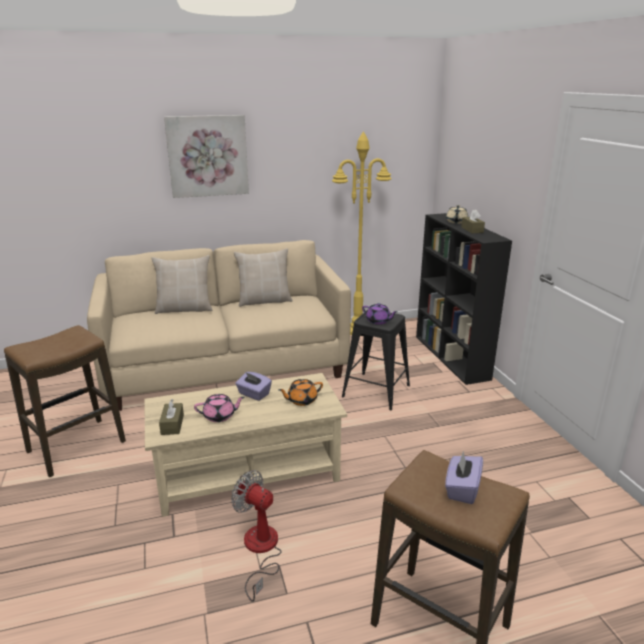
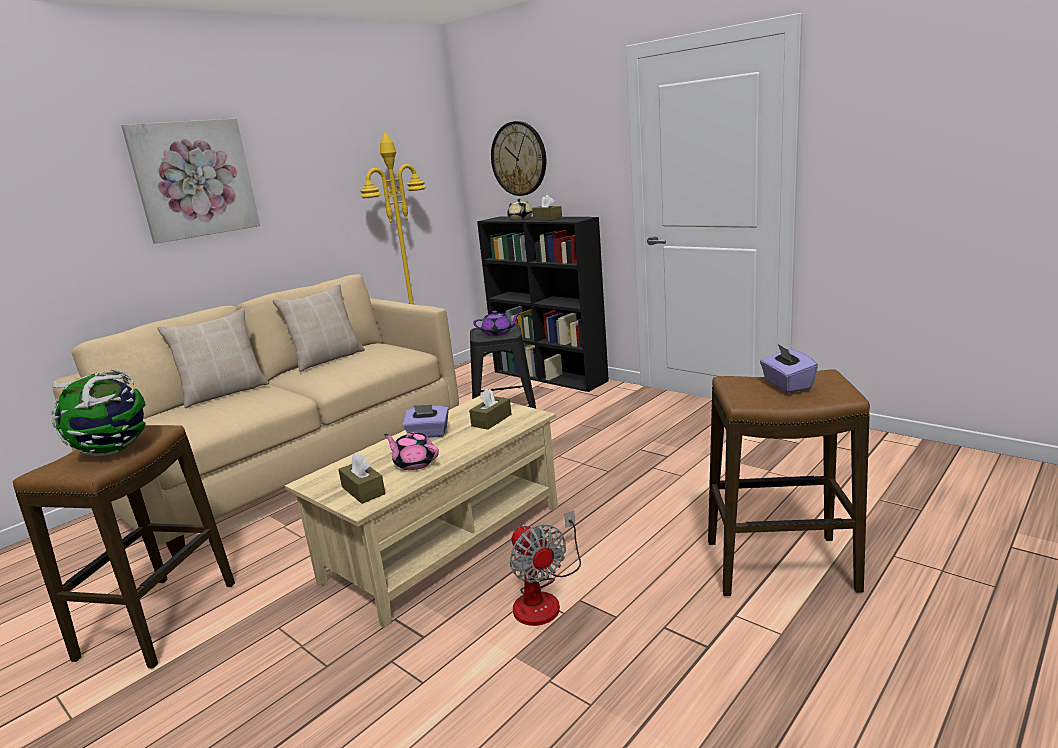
camera: 30 degrees left, 5 degrees down
pink teapot [194,394,245,422] -> pink teapot turned 105 degrees counterclockwise [384,432,439,470]
fan [231,470,282,602] -> fan turned 120 degrees counterclockwise [510,510,581,626]
orange teapot [278,379,323,406] -> brown tissue box [469,388,512,430]
none -> globe [51,369,146,456]
none -> wall clock [491,121,546,196]

